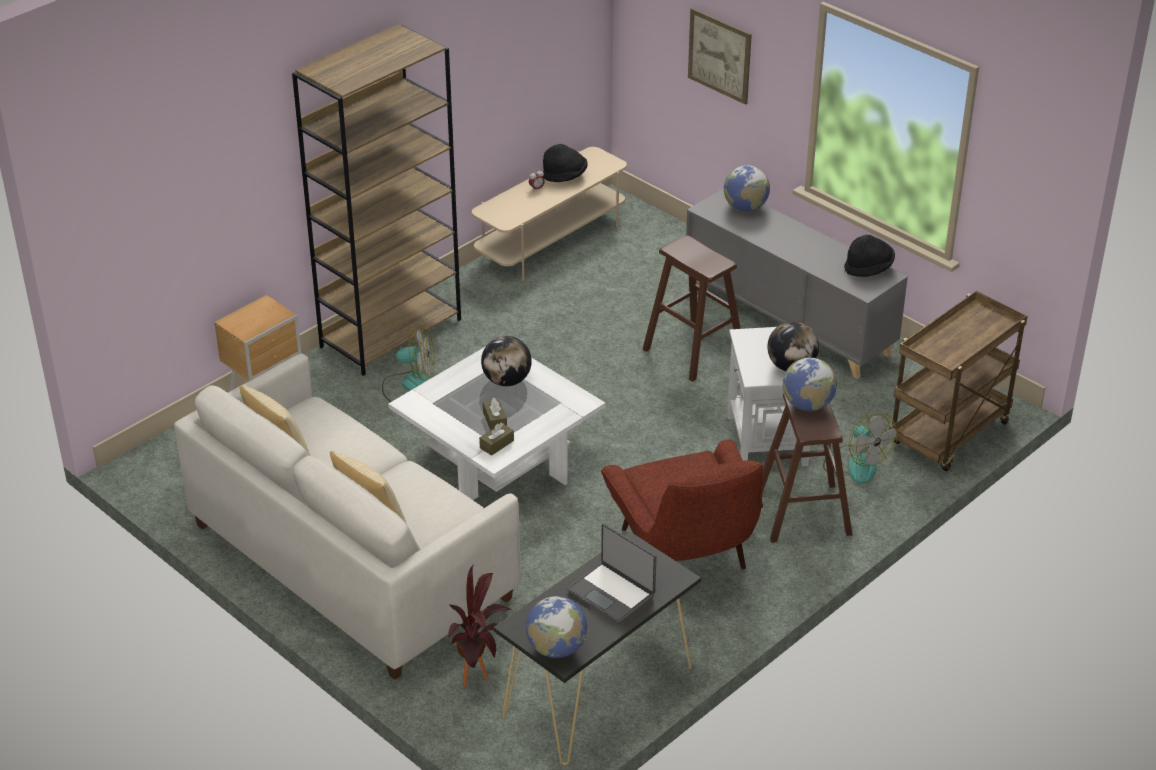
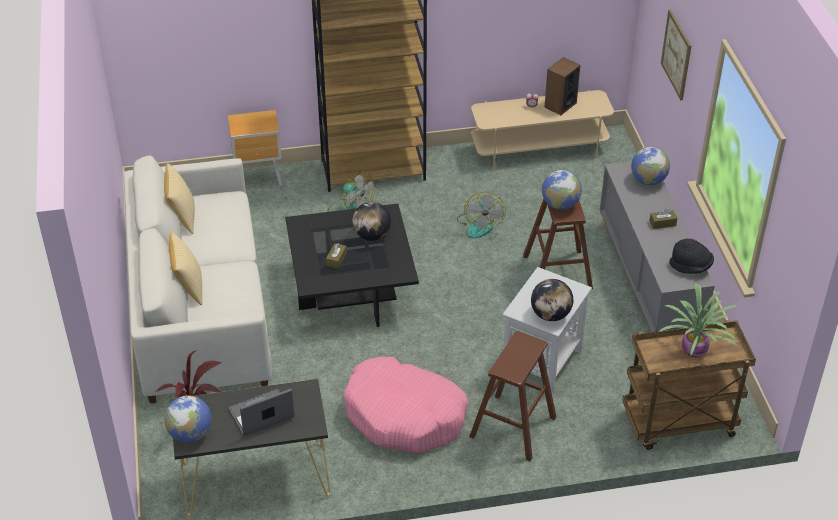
camera: 35 degrees right, 5 degrees up
white coffee table [388,346,606,500] -> black coffee table [285,204,419,327]
brown tissue box [479,423,514,456] -> brown tissue box moved to [649,209,677,229]
black hat [542,144,588,182] -> speaker [545,57,580,115]
laptop [567,523,657,624] -> laptop turned 75 degrees clockwise [229,389,295,436]
red armchair [601,439,763,570] -> pink dog bed [343,357,468,453]
globe [783,357,837,411] -> globe moved to [542,170,582,210]
fan [823,413,898,484] -> fan moved to [457,192,506,238]
none -> potted plant [659,283,737,357]

